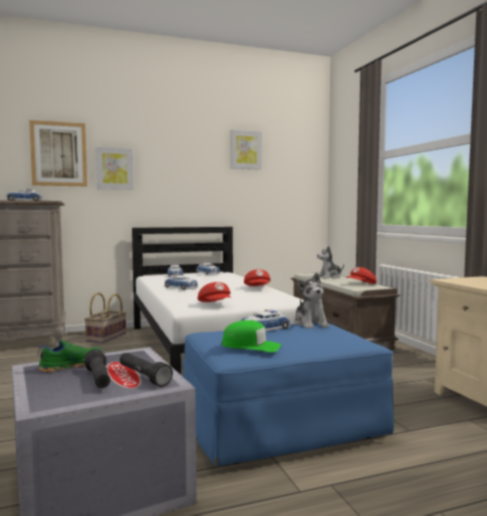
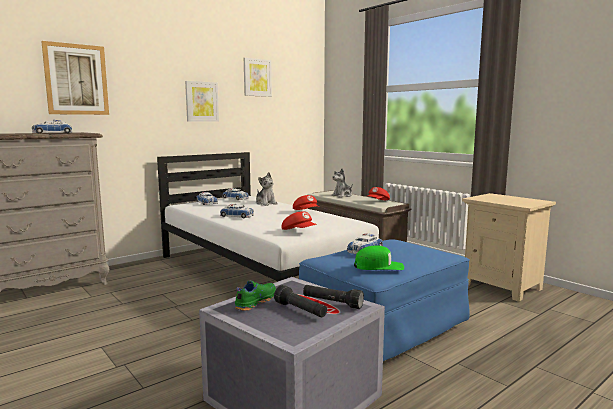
camera: 20 degrees left, 5 degrees up
basket [84,292,126,343] -> none
picture [96,147,134,190] -> picture moved to [185,81,219,122]
plush toy [294,272,329,329] -> plush toy moved to [256,172,278,206]

